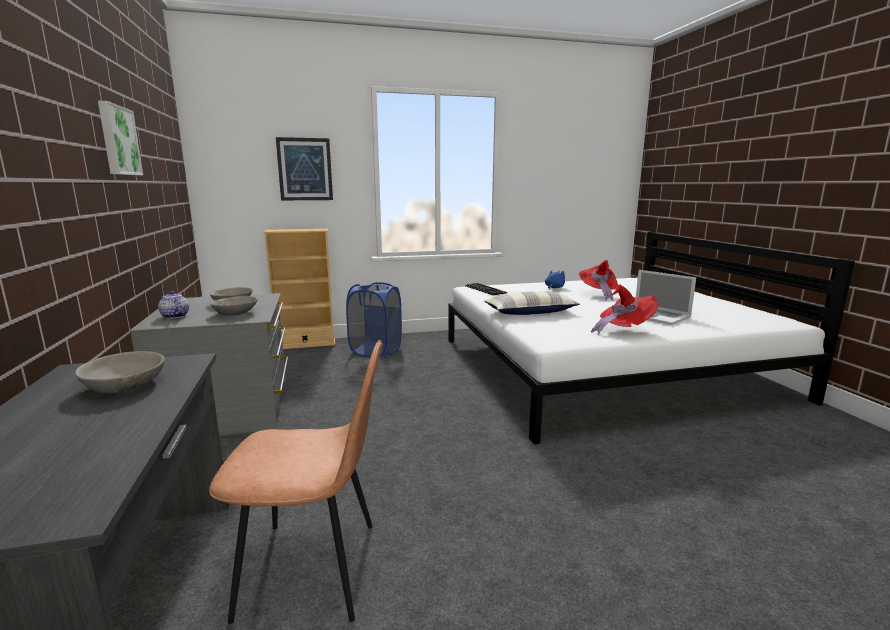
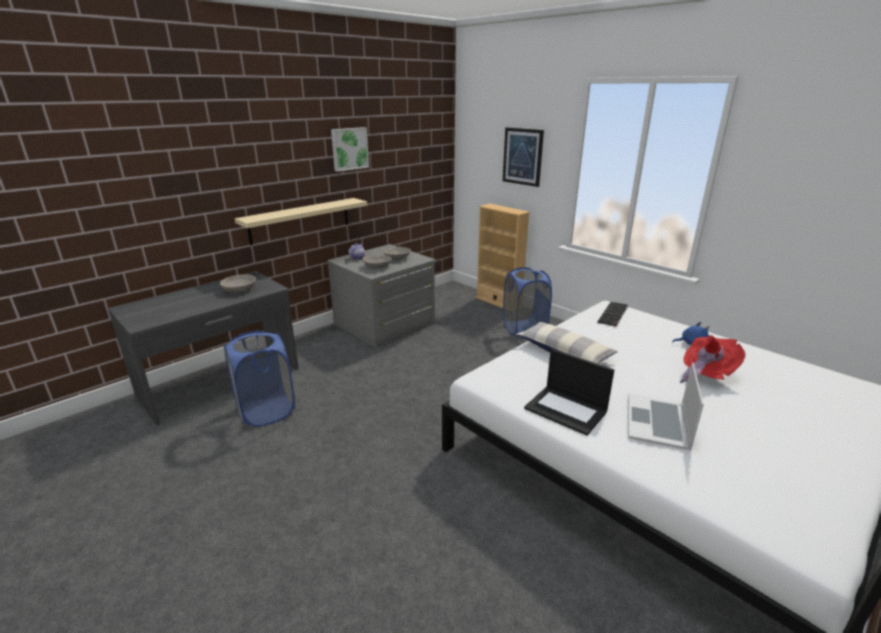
camera: 60 degrees right, 10 degrees up
brown chair [209,340,382,624] -> blue laundry basket [224,330,295,427]
red hat [591,284,658,335] -> laptop [524,349,614,436]
none -> beige shelf [235,198,367,245]

